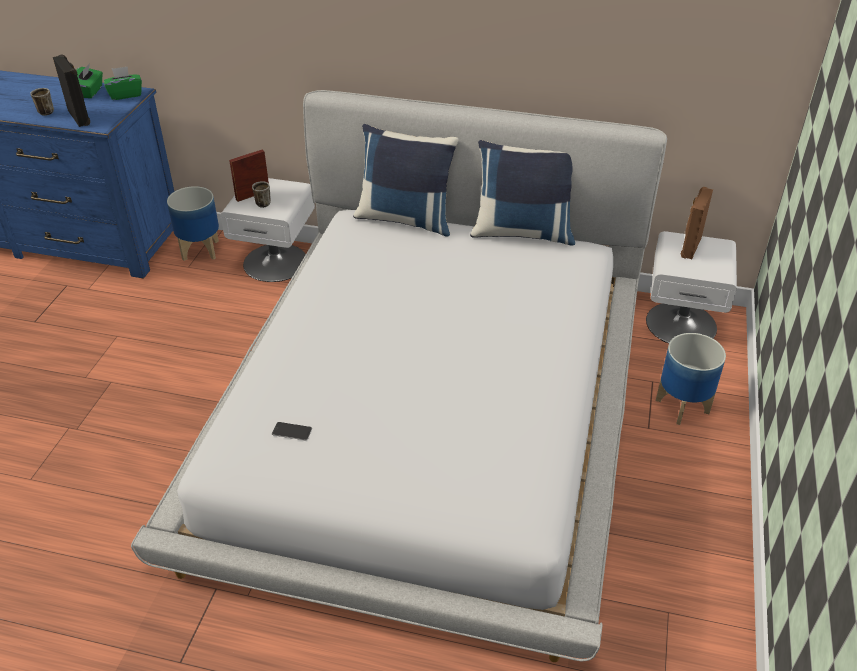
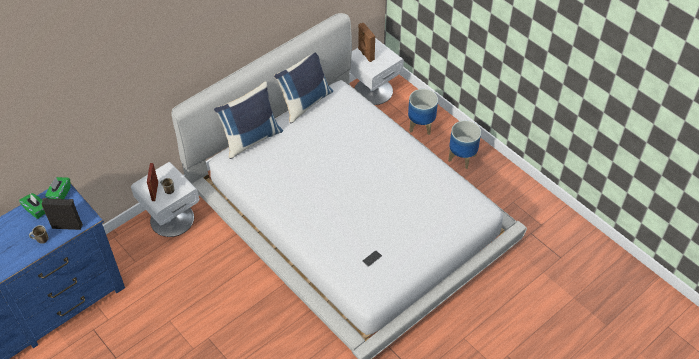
camera: 55 degrees left, 10 degrees up
planter [167,186,219,261] -> planter moved to [448,120,481,169]

